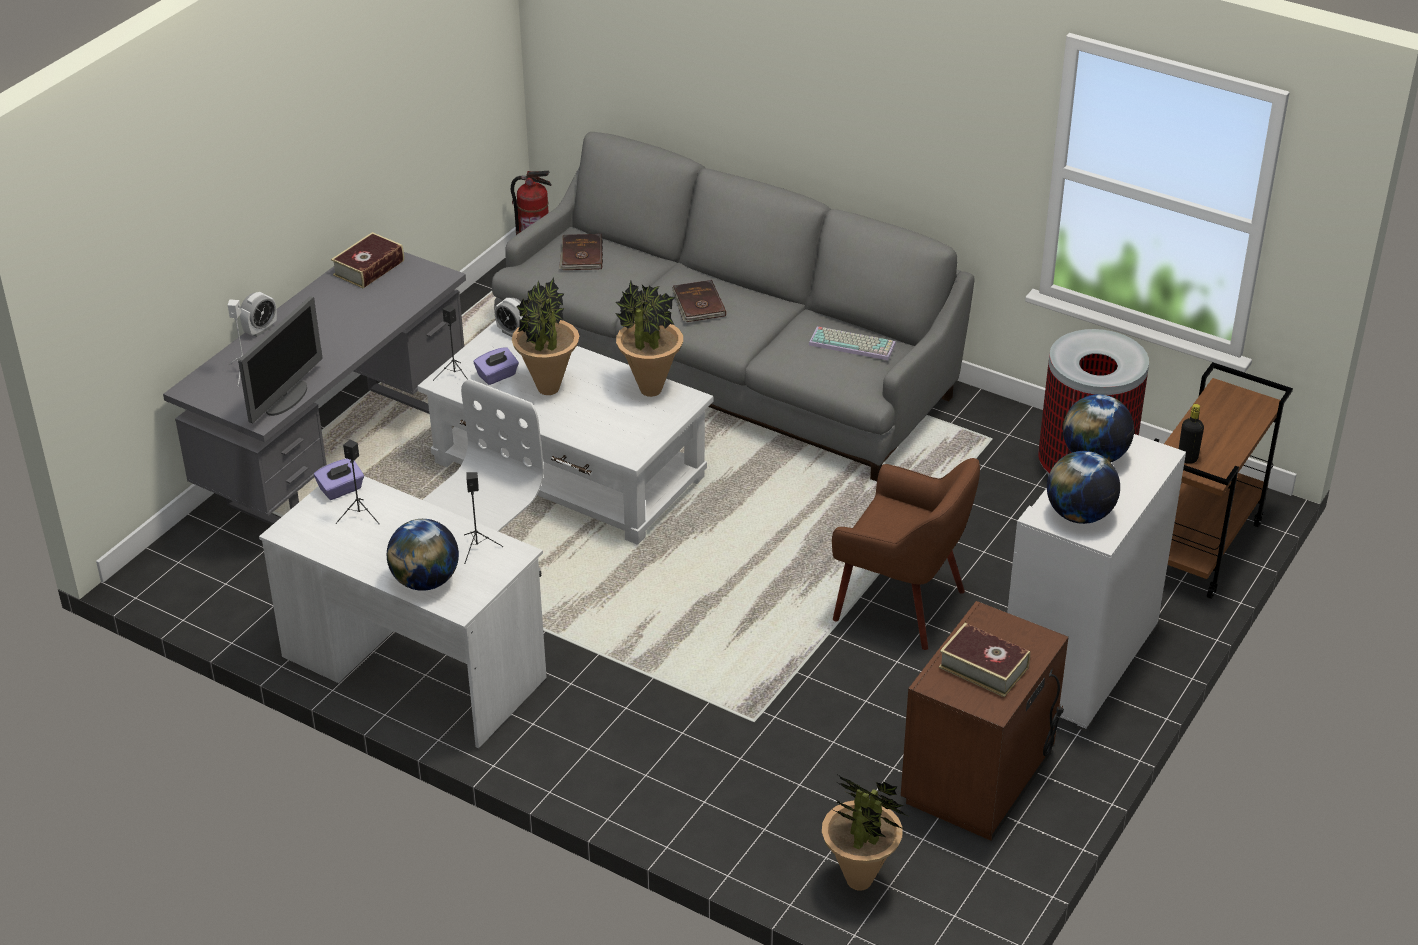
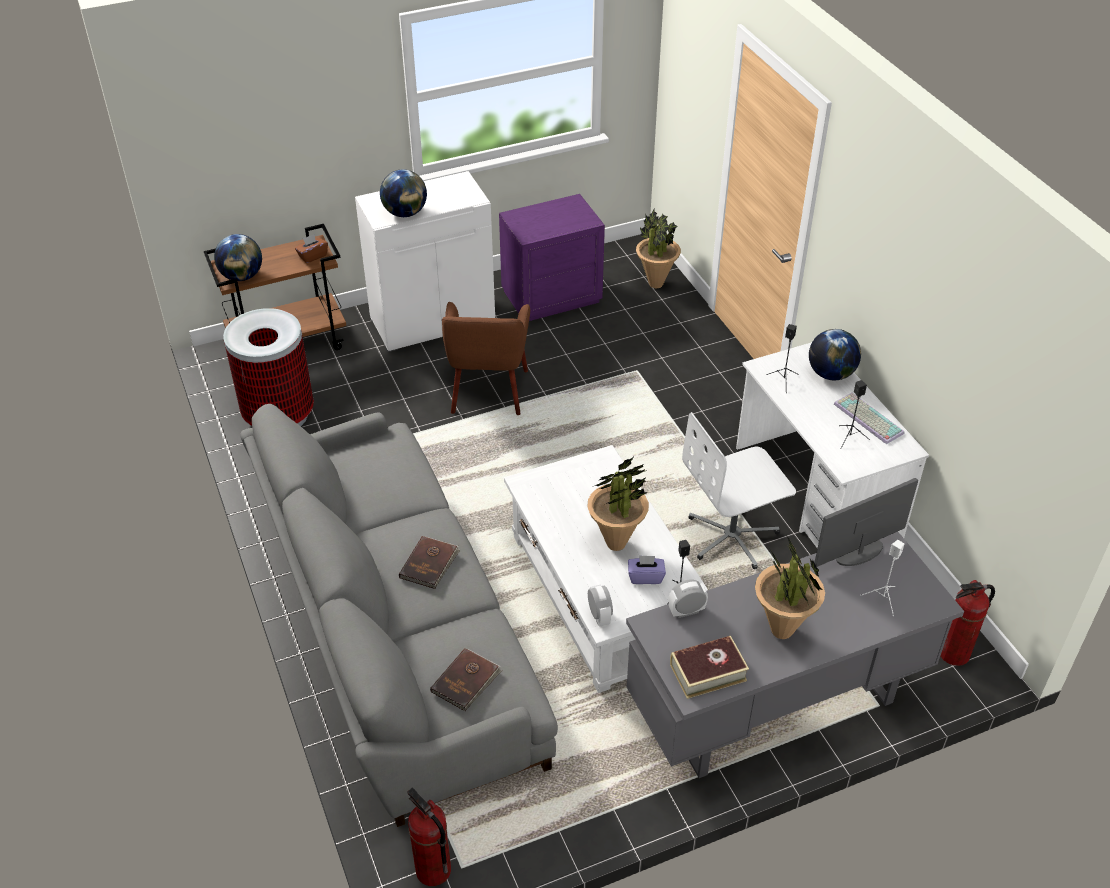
camera: 145 degrees left, 5 degrees up
alarm clock [240,292,277,337] -> alarm clock moved to [668,579,708,618]
purple tissue box [314,458,364,500] -> none
potted plant [615,281,683,397] -> potted plant moved to [755,535,825,639]
keyboard [809,327,896,360] -> keyboard moved to [834,393,904,444]
brown armchair [832,458,980,650] -> brown armchair turned 150 degrees counterclockwise [442,302,530,415]
brown nightstand [901,601,1069,841] -> purple nightstand [499,194,605,321]
book [939,623,1030,697] -> none
globe [1047,451,1120,524] -> globe moved to [214,234,262,281]
black bottle [1179,404,1204,464] -> brown tissue box [295,234,328,263]
none -> fire extinguisher [940,580,995,666]

